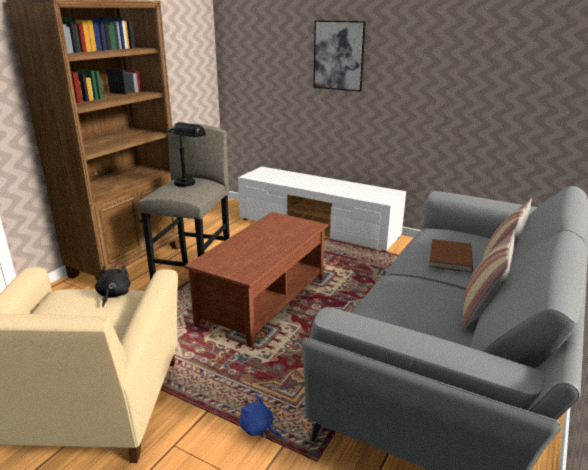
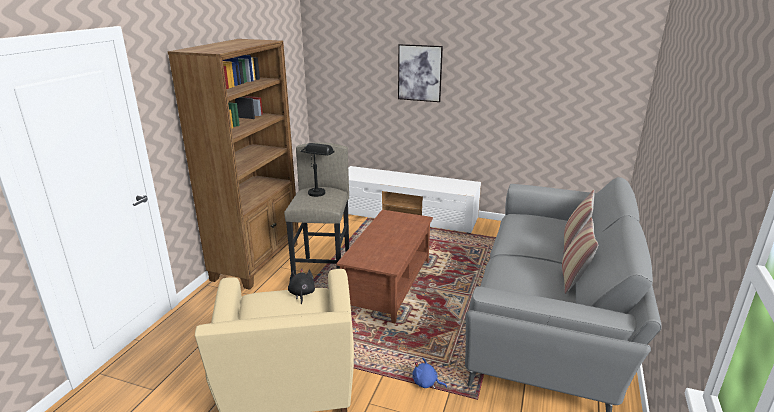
camera: 10 degrees left, 0 degrees up
brown book [429,239,473,272] -> none

